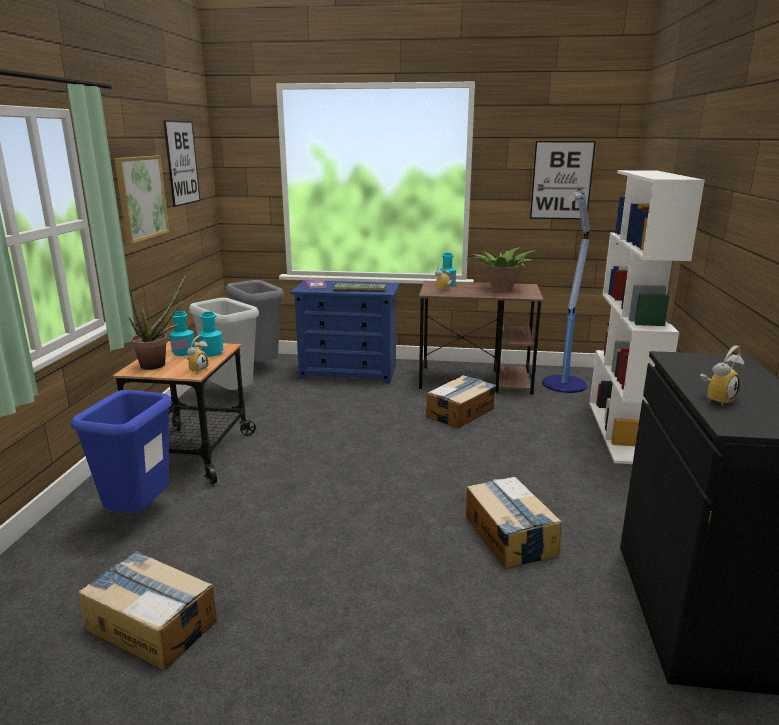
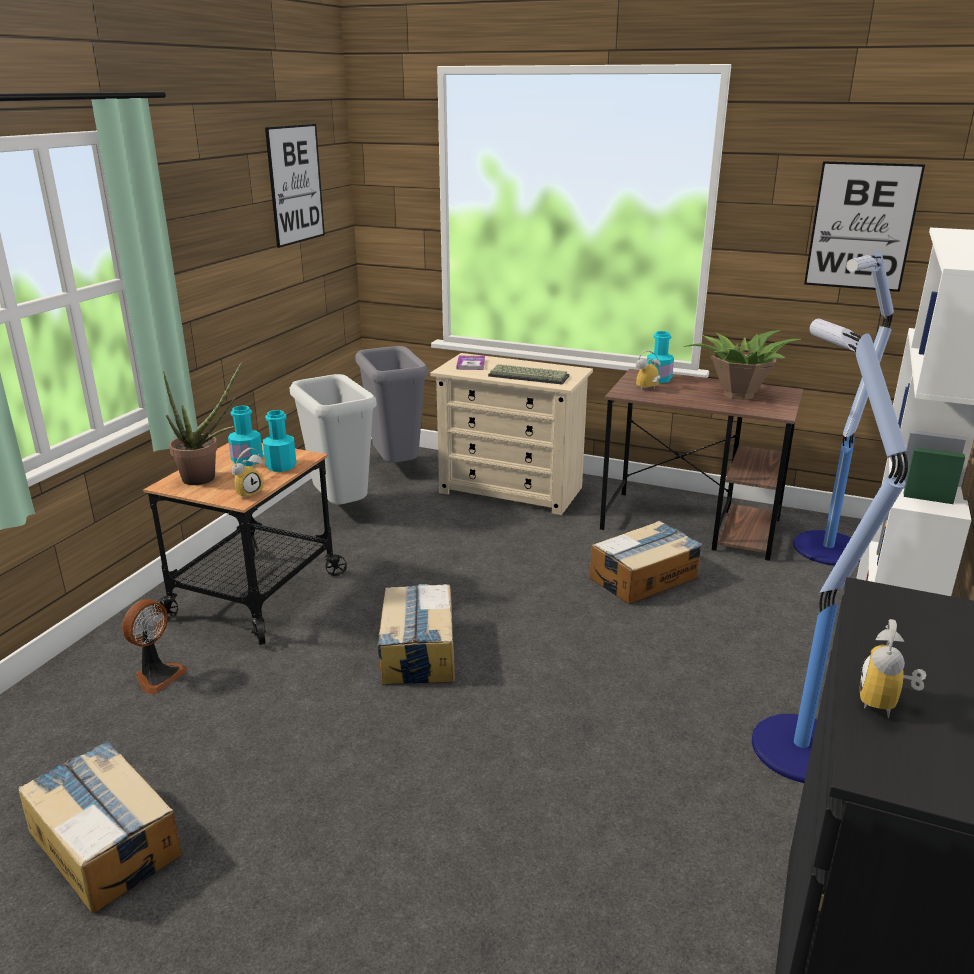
camera: 15 degrees right, 5 degrees up
blue trash can [71,390,172,513] -> fan [122,599,188,694]
picture [114,156,170,244] -> none
blue dresser [290,280,399,383] -> beige dresser [430,353,593,515]
cardboard box [466,477,562,568] -> cardboard box moved to [378,584,455,684]
alarm clock [700,345,745,407] -> alarm clock turned 135 degrees clockwise [860,619,926,718]
none -> floor lamp [752,319,908,783]

